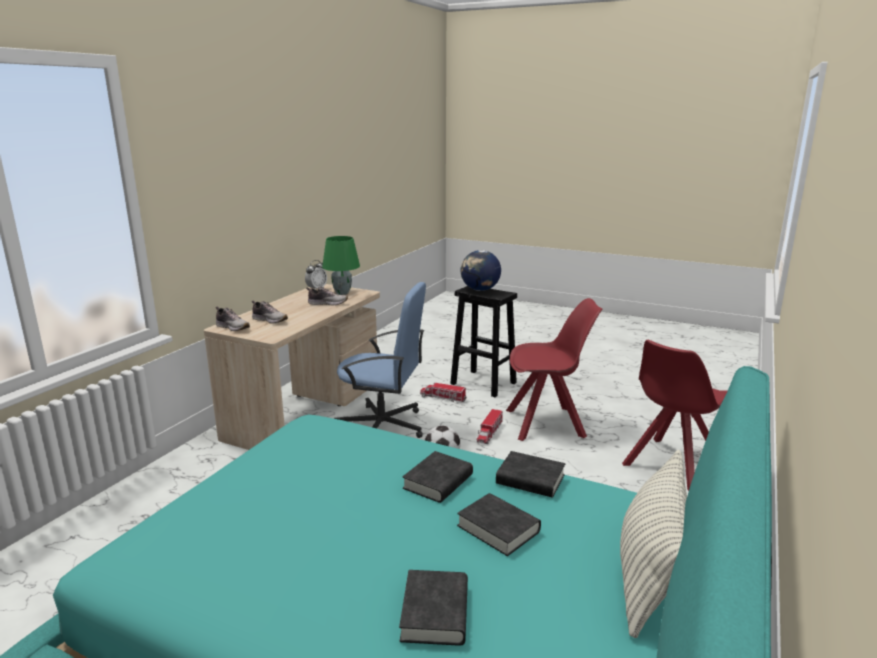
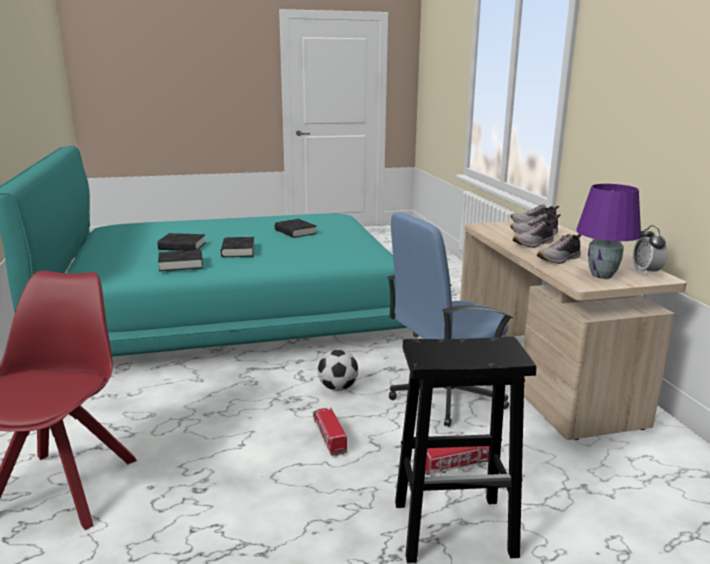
camera: 140 degrees right, 0 degrees up
green table lamp [322,236,360,295] -> purple table lamp [576,184,641,279]
black book [399,570,468,646] -> black book moved to [275,219,317,238]
globe [461,250,501,291] -> none
red chair [506,298,602,441] -> none
pillow [620,450,687,638] -> none
none -> shoe [513,220,555,248]

